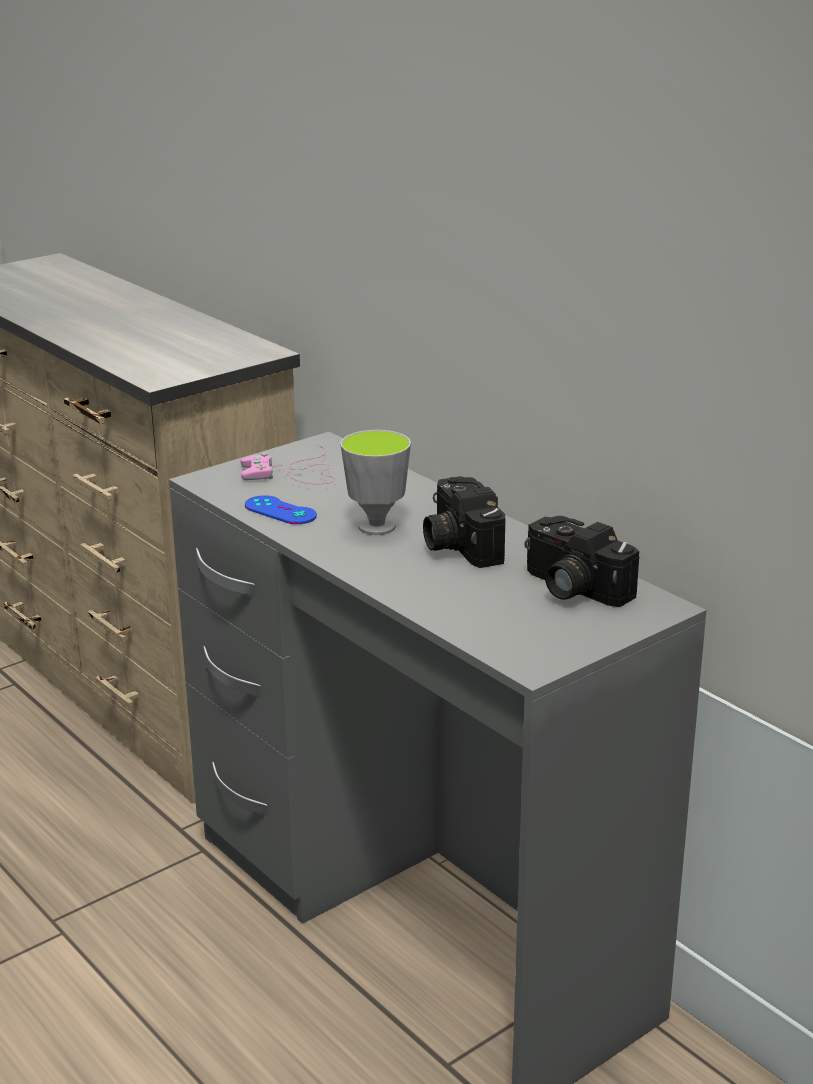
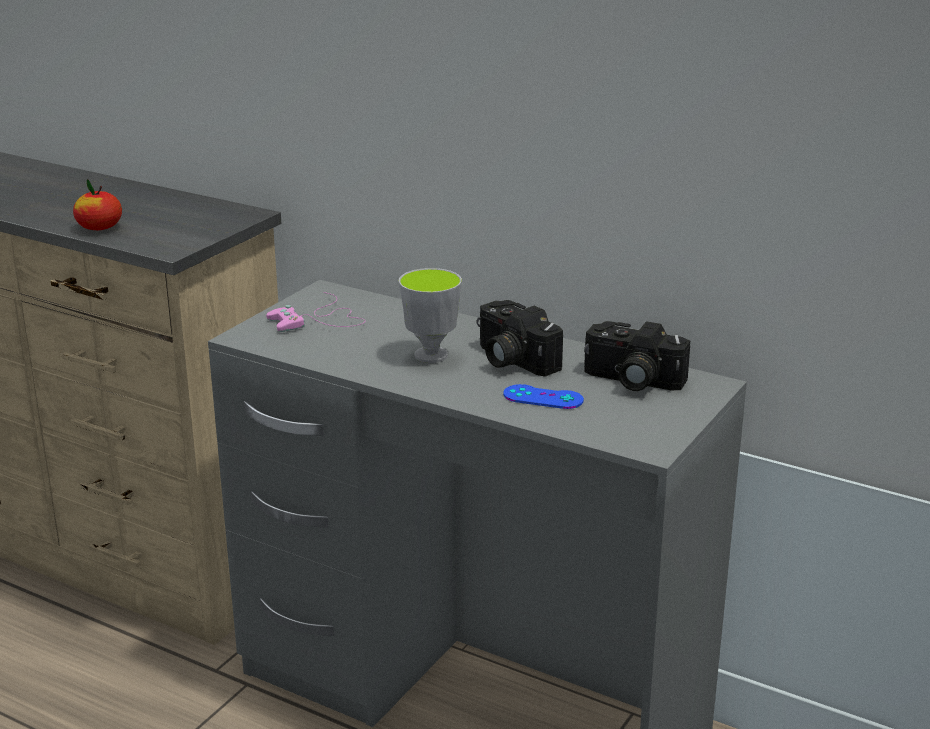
camera: 20 degrees left, 0 degrees up
blue game controller [245,495,317,524] -> blue game controller moved to [503,384,584,409]
none -> apple [73,179,122,230]

